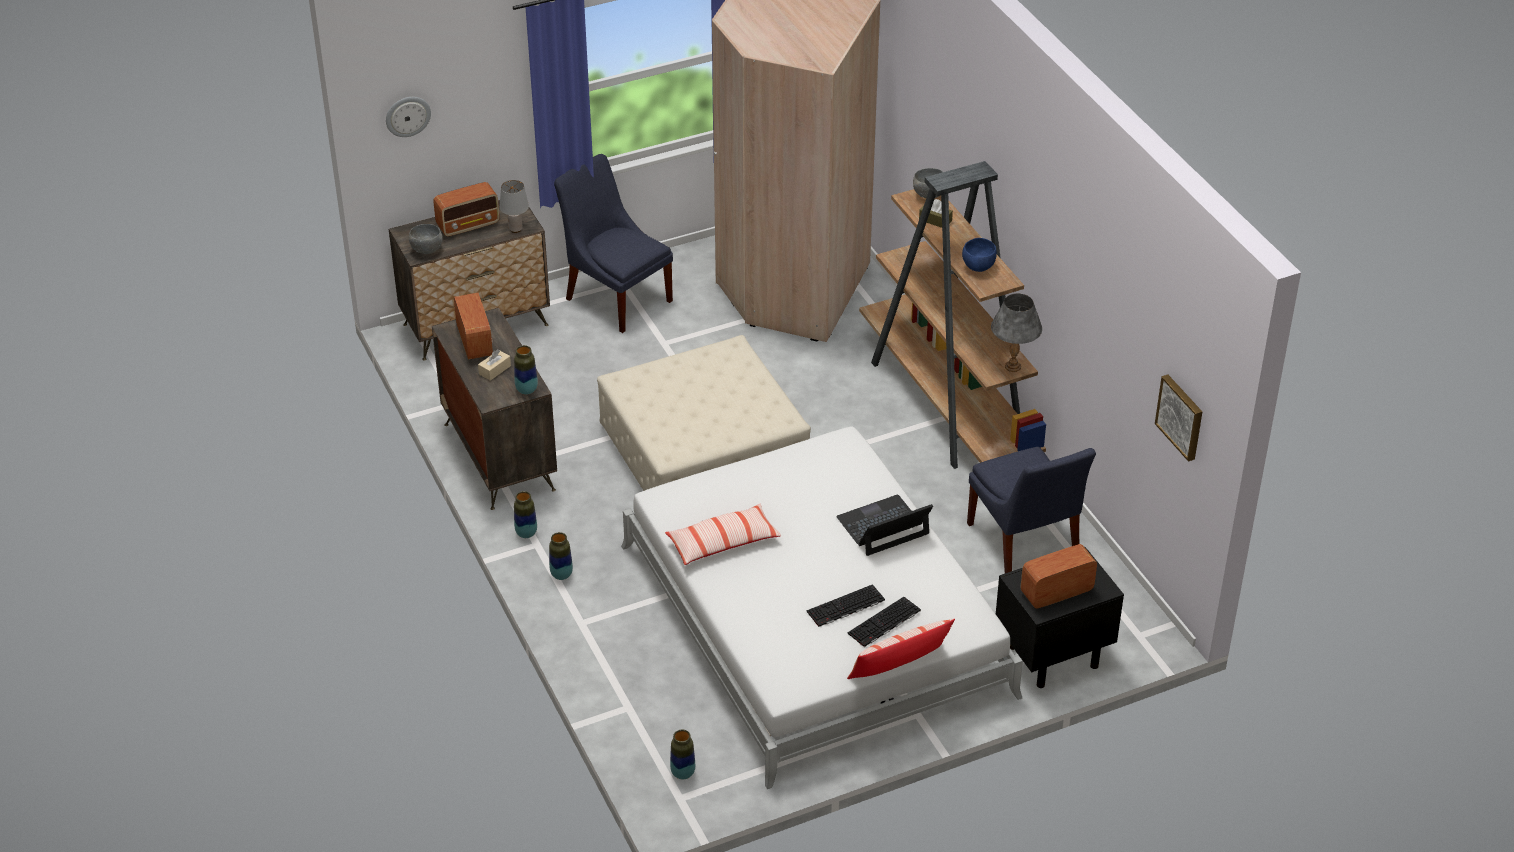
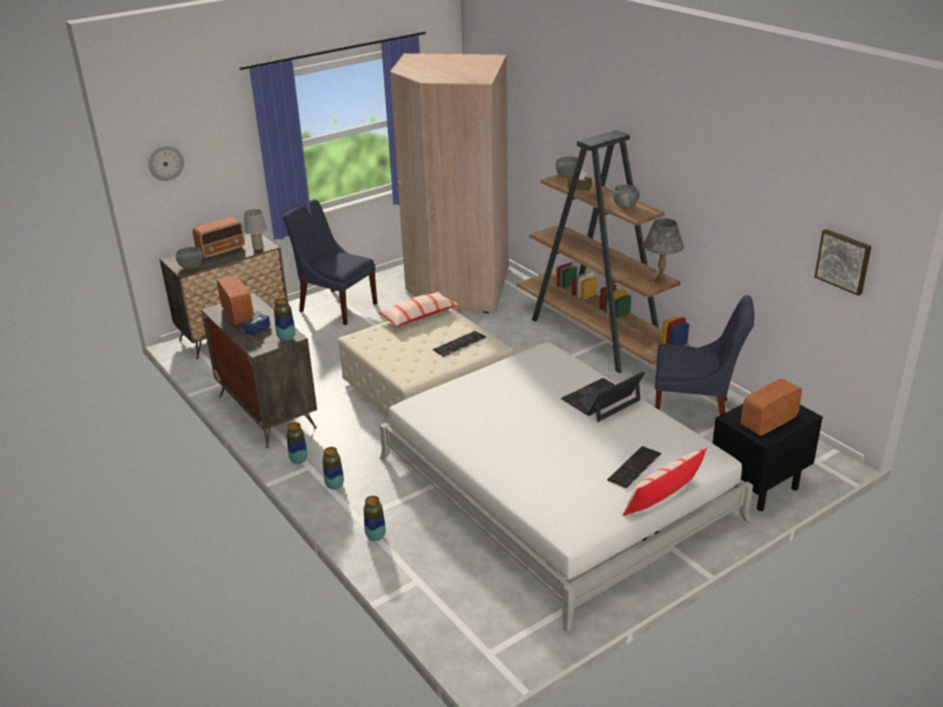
camera: 10 degrees left, 10 degrees down
beige tissue box [478,349,511,381] -> blue tissue box [243,311,270,336]
pillow [665,503,781,565] -> pillow moved to [377,291,458,327]
vase [670,730,695,780] -> vase moved to [364,496,386,541]
keyboard [806,584,885,627] -> keyboard moved to [433,331,486,357]
blue bowl [962,238,997,272] -> grey bowl [613,184,639,209]
blue chair [967,447,1096,573] -> blue chair turned 45 degrees counterclockwise [655,295,754,415]

